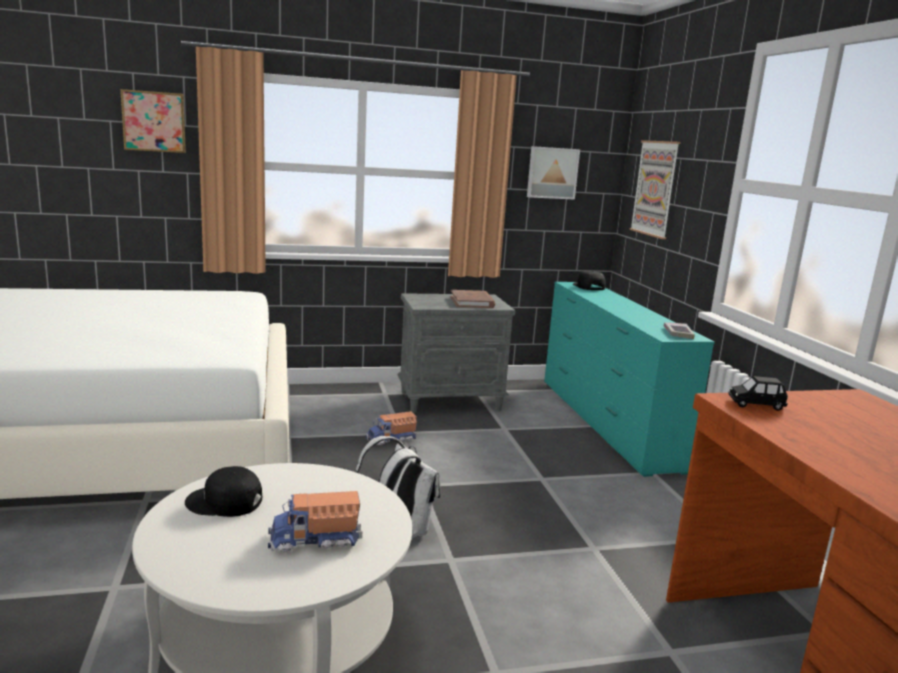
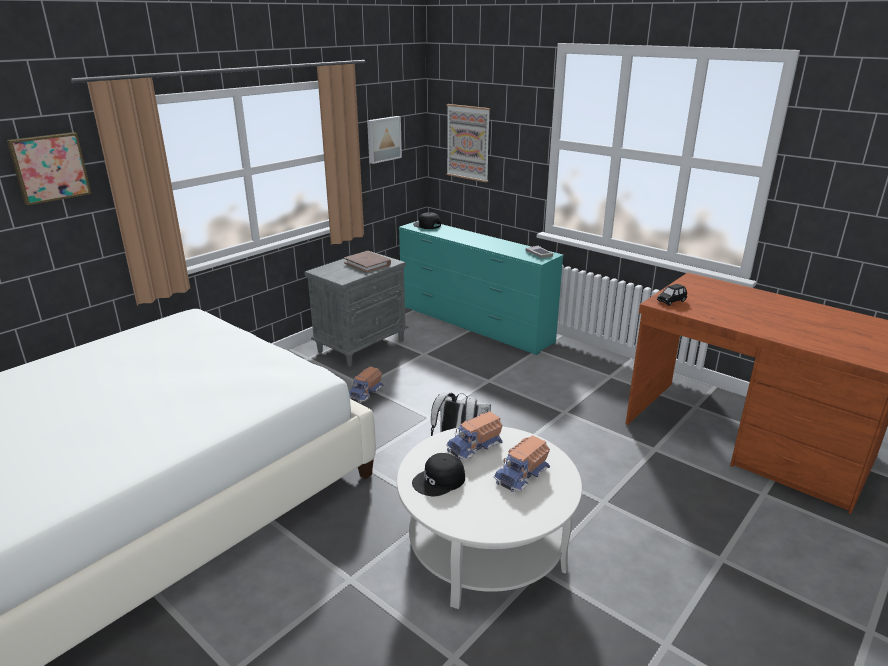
camera: 35 degrees left, 10 degrees up
none -> toy truck [446,411,503,461]

